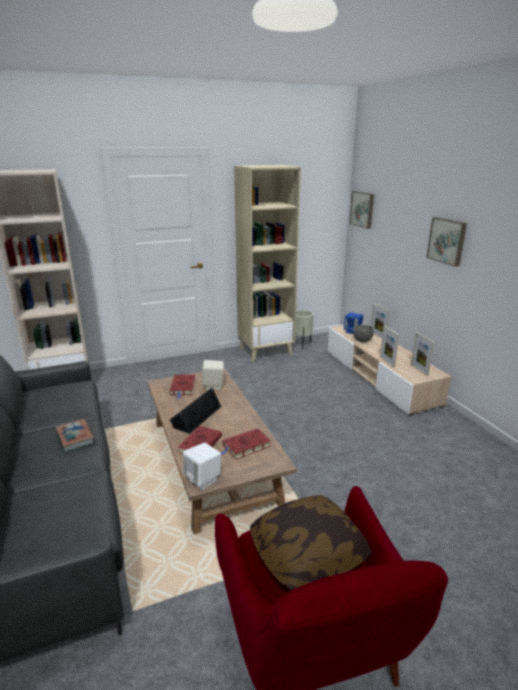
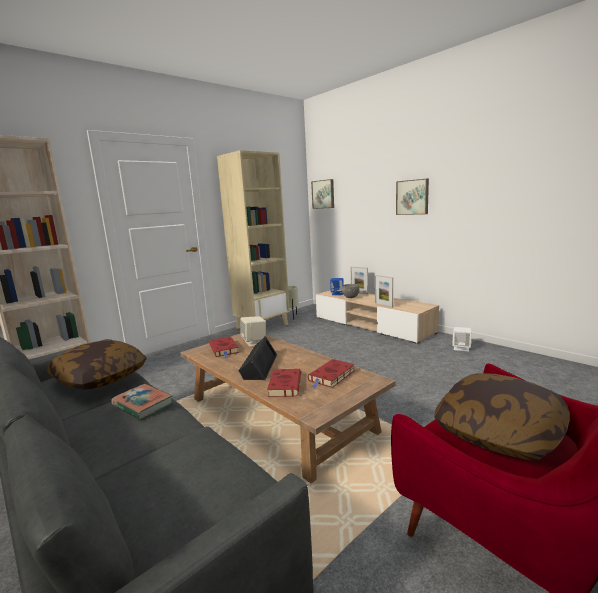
camera: 20 degrees left, 10 degrees down
white speaker [183,443,221,490] -> white speaker moved to [452,327,472,352]
picture frame [411,332,434,376] -> none
none -> pillow [46,340,147,390]

